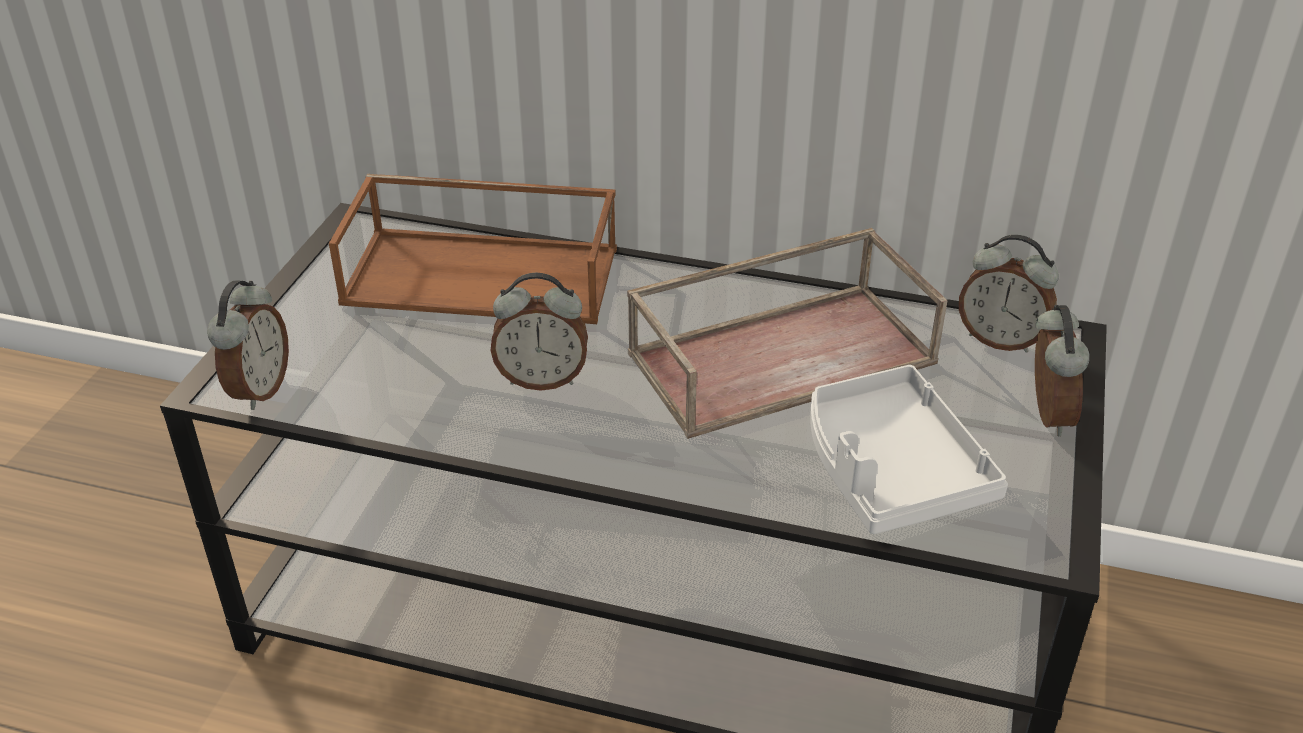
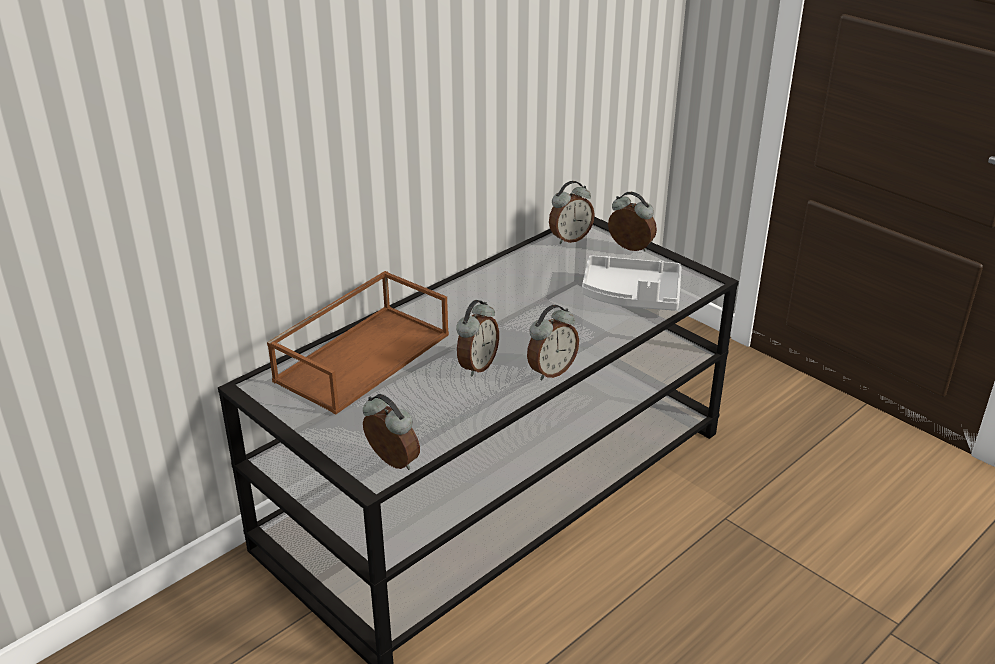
camera: 60 degrees left, 5 degrees down
brown tray [627,228,948,439] -> none
none -> alarm clock [527,305,579,380]

